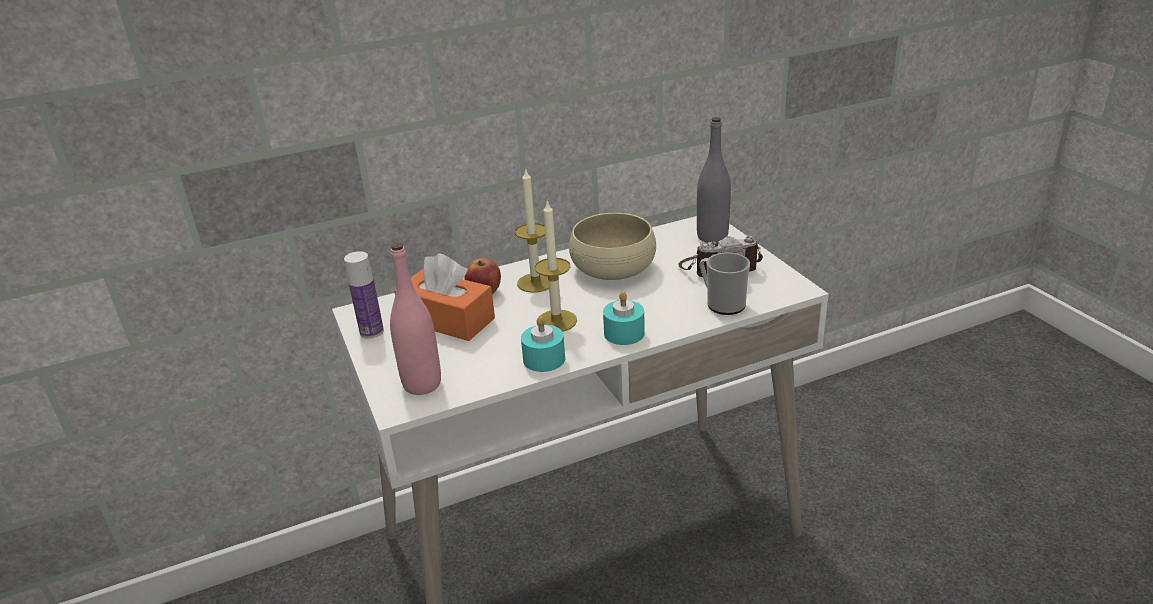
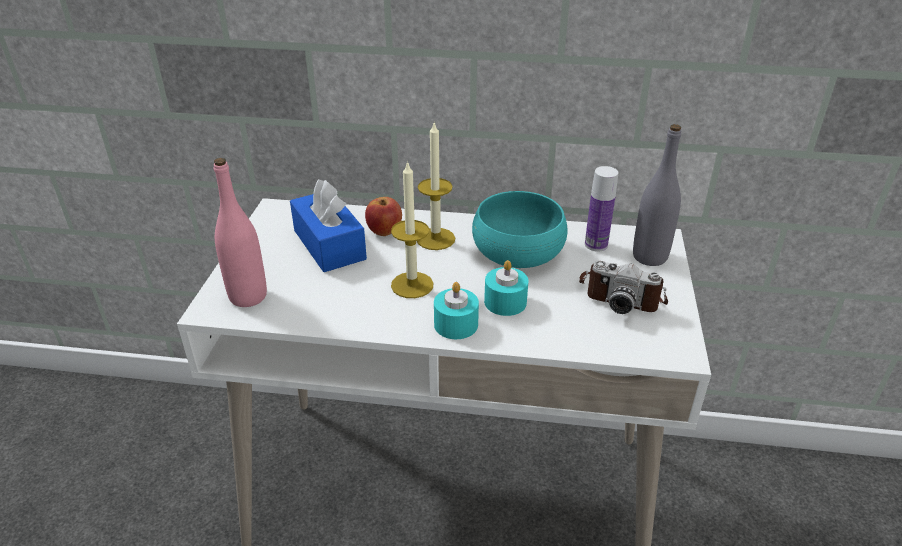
camera: 30 degrees right, 5 degrees up
bottle [344,251,384,339] -> bottle moved to [585,166,618,251]
orange tissue box [394,253,495,341] -> blue tissue box [290,179,367,272]
turquoise candle [521,316,565,372] -> turquoise candle moved to [484,260,529,316]
beige bowl [569,213,656,280] -> turquoise bowl [472,191,568,268]
mug [699,253,750,315] -> none

